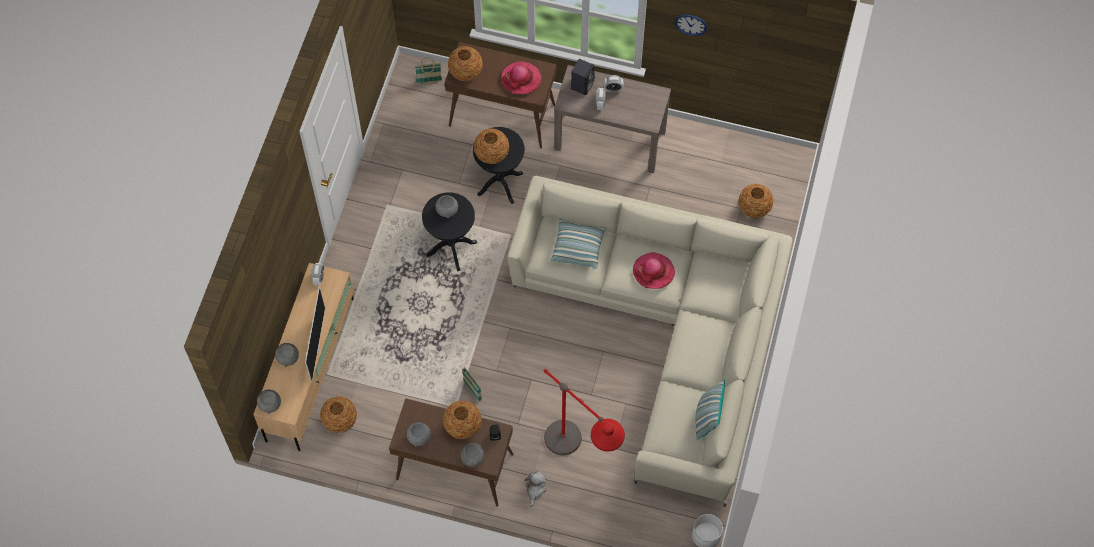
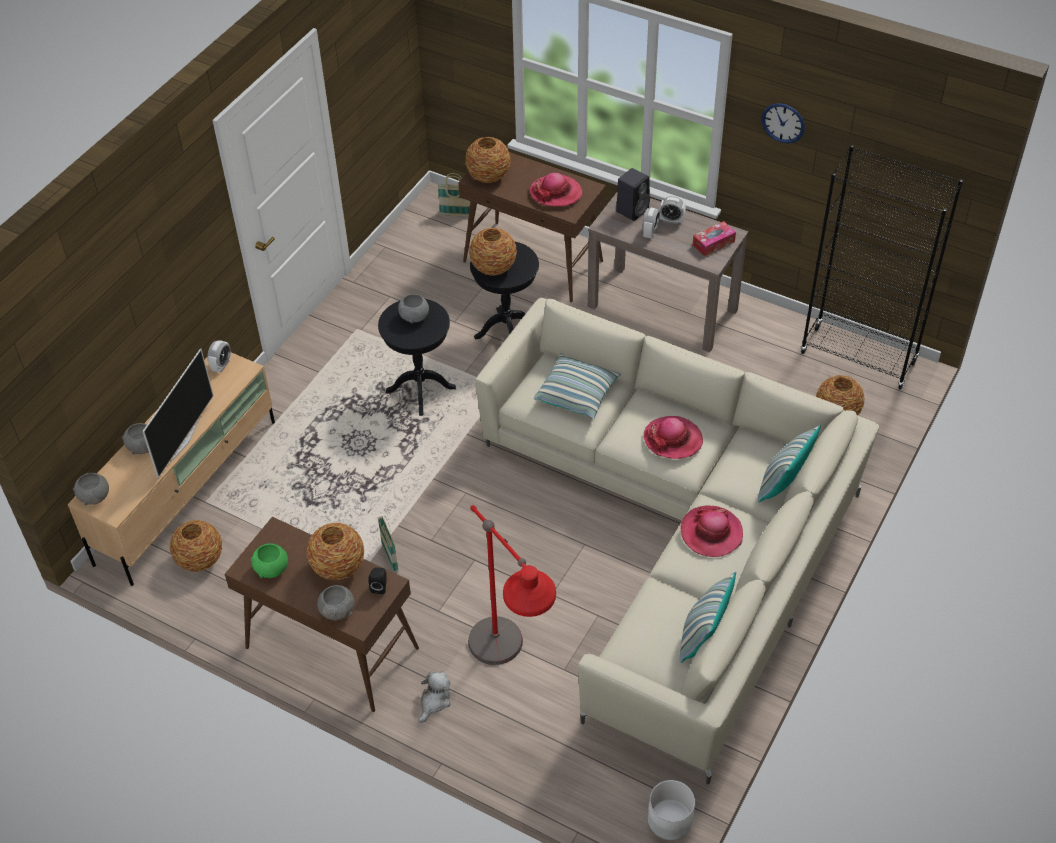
camera: 15 degrees right, 15 degrees down
grey bowl [407,422,431,447] -> green bowl [251,543,288,578]
none -> hat [681,505,743,557]
none -> tissue box [693,221,736,256]
none -> pillow [758,425,821,502]
none -> black bookcase [800,145,963,390]

